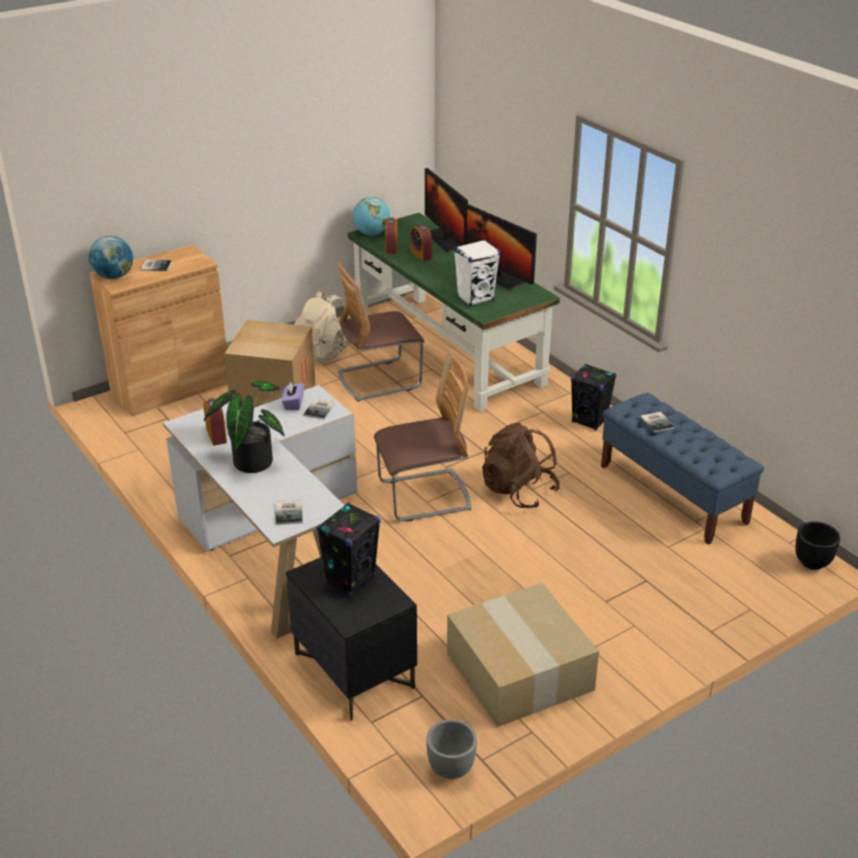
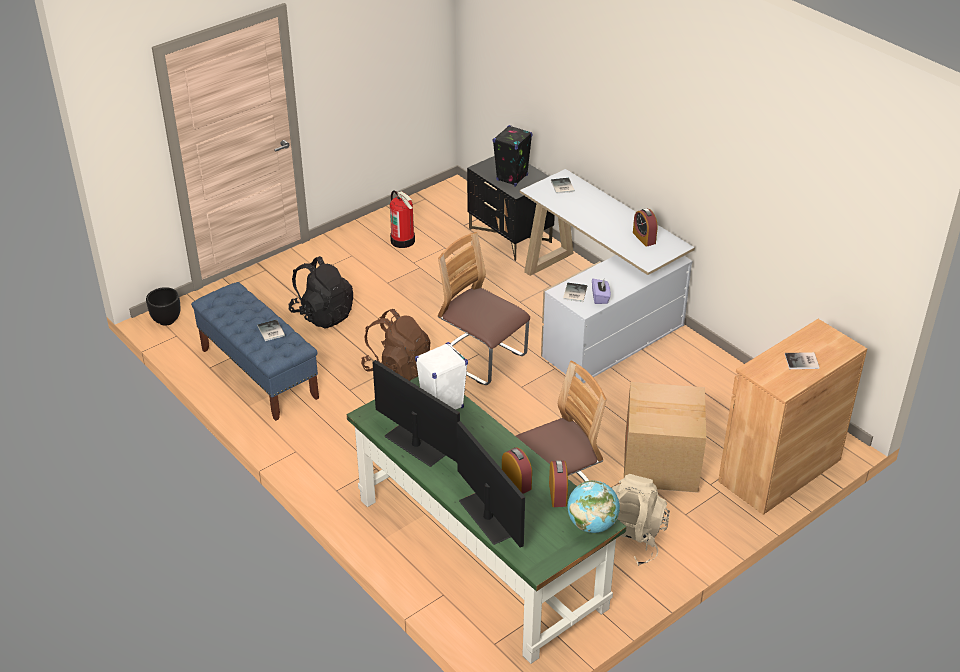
camera: 175 degrees right, 5 degrees up
globe [89,236,133,279] -> none
potted plant [204,381,285,473] -> none
chair [374,353,472,522] -> chair turned 60 degrees clockwise [438,232,530,385]
grey planter [426,719,477,779] -> none
cardboard box [447,583,599,727] -> fire extinguisher [390,190,415,248]
black speaker [571,364,616,431] -> none
none -> black backpack [288,256,353,329]

